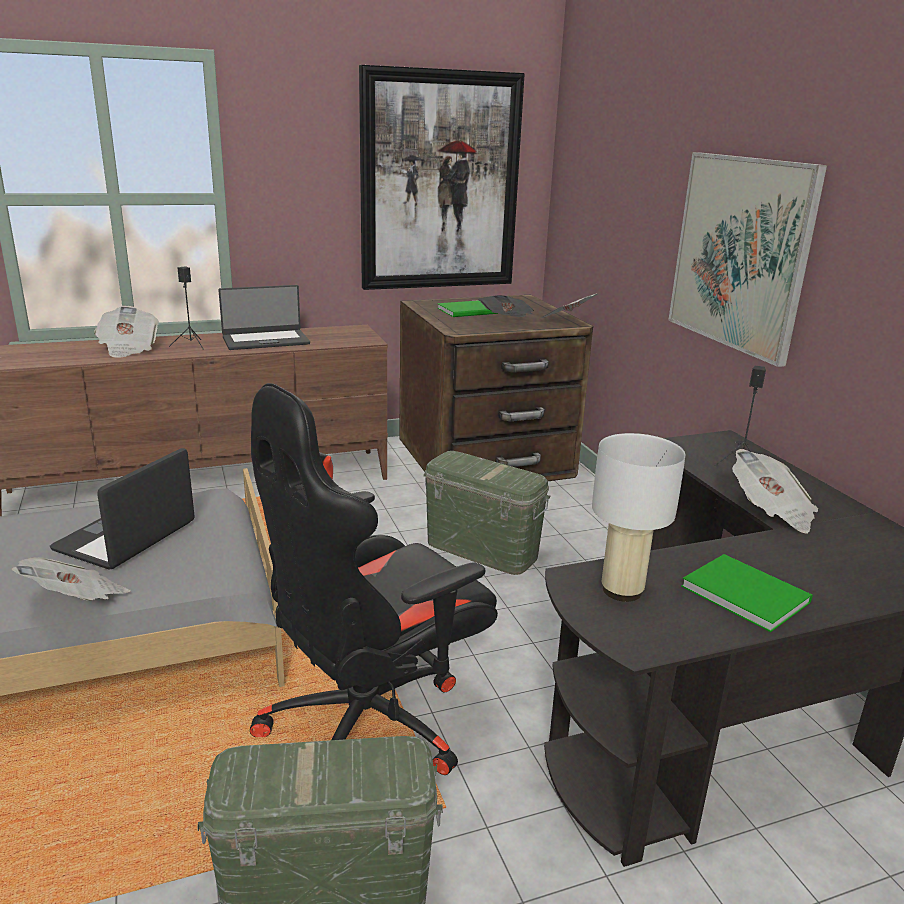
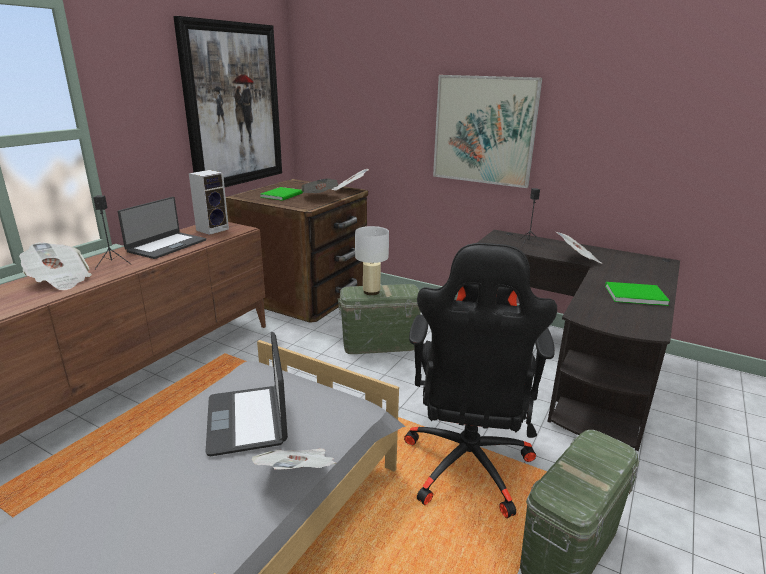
camera: 40 degrees left, 0 degrees up
white table lamp [592,433,685,602] -> white table lamp moved to [355,226,389,295]
none -> speaker [189,170,229,235]

